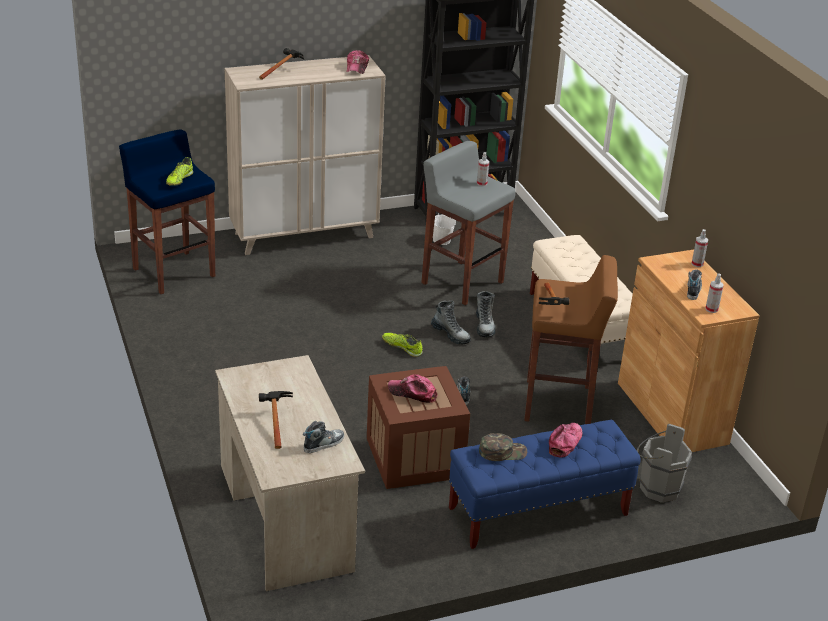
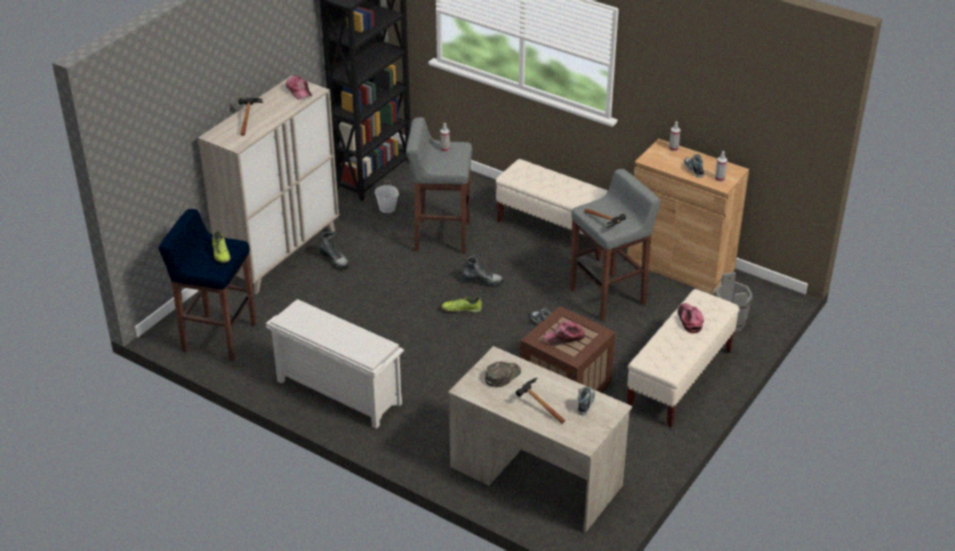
camera: 35 degrees left, 5 degrees up
blue bench [449,420,641,549] -> beige bench [627,289,739,428]
boot [476,291,496,337] -> boot moved to [319,232,349,270]
green cap [479,433,527,461] -> green cap moved to [485,361,521,387]
brown stool [524,255,618,424] -> grey stool [570,169,661,321]
none -> white shoe rack [266,299,404,429]

